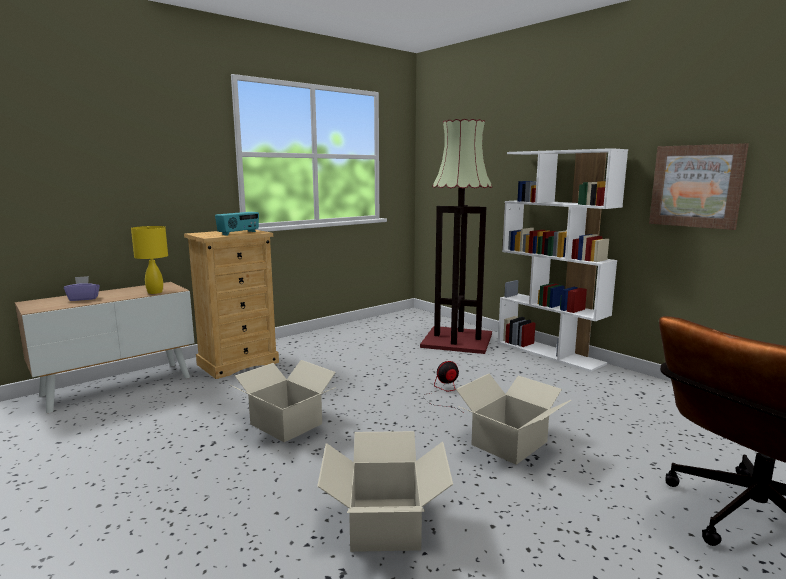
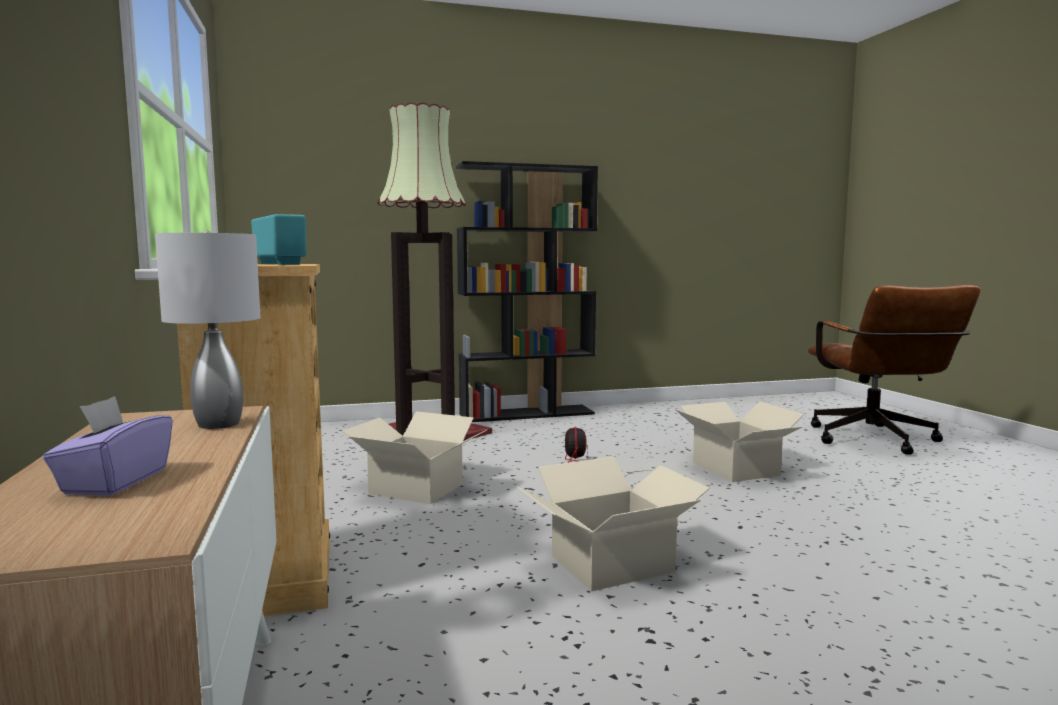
camera: 65 degrees left, 5 degrees down
yellow table lamp [131,226,168,294] -> grey table lamp [155,231,261,429]
cardboard box [317,431,453,552] -> cardboard box moved to [343,411,487,504]
white bookcase [498,148,628,372] -> black bookcase [456,161,598,422]
picture [649,143,749,230] -> none

